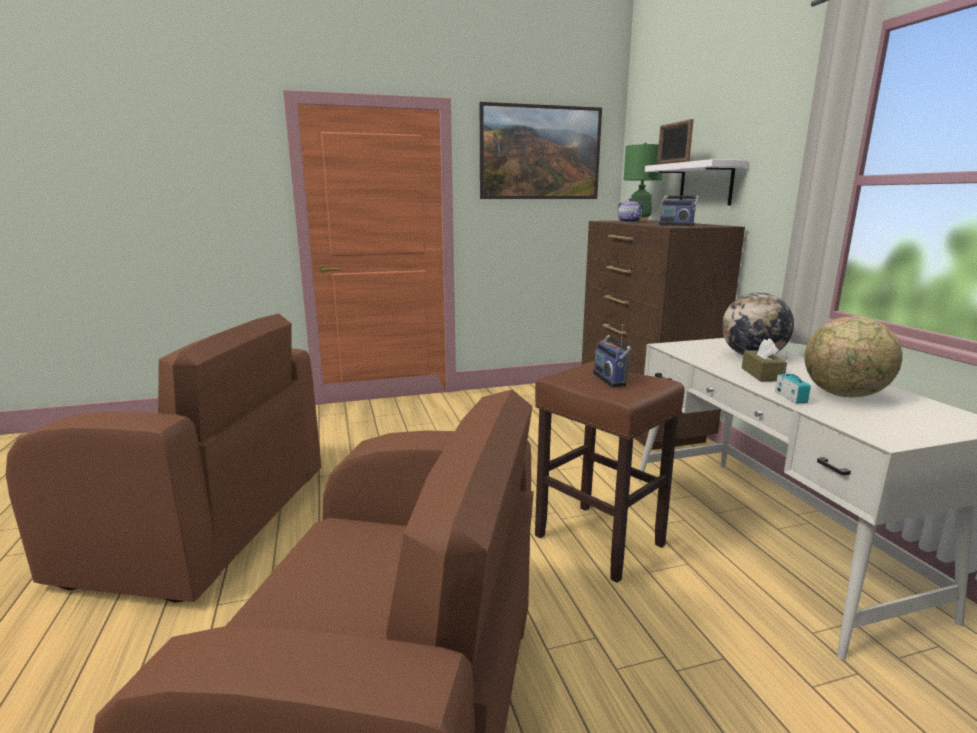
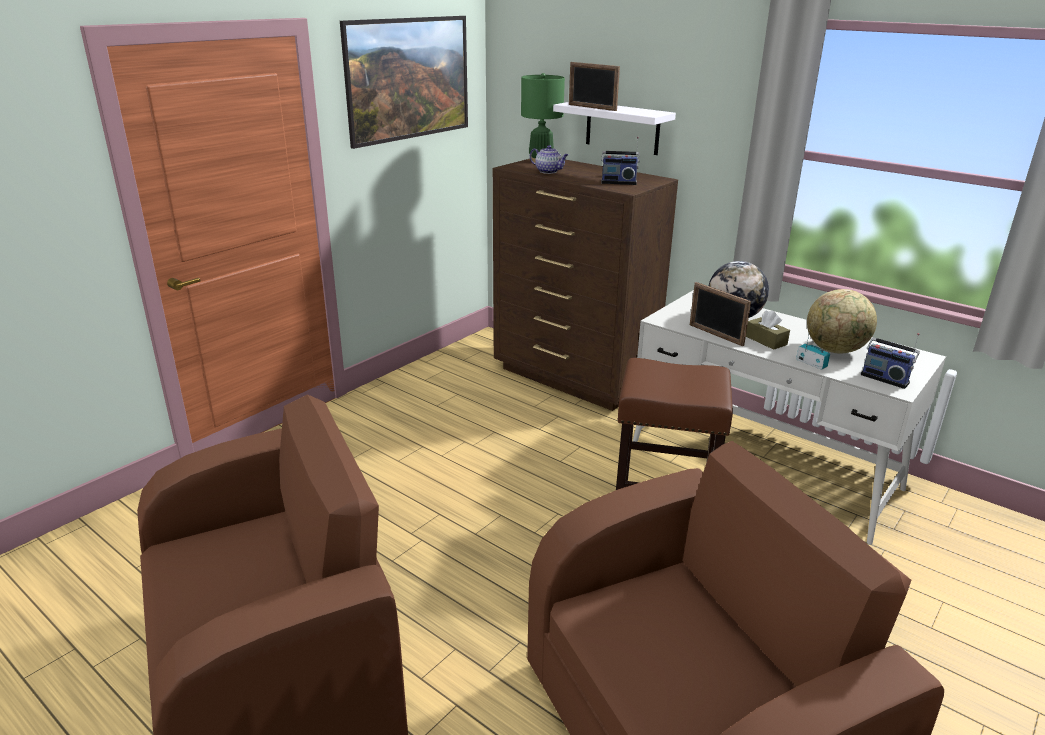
camera: 35 degrees left, 10 degrees up
radio [593,324,632,387] -> radio moved to [861,333,920,389]
none -> picture frame [690,282,751,346]

